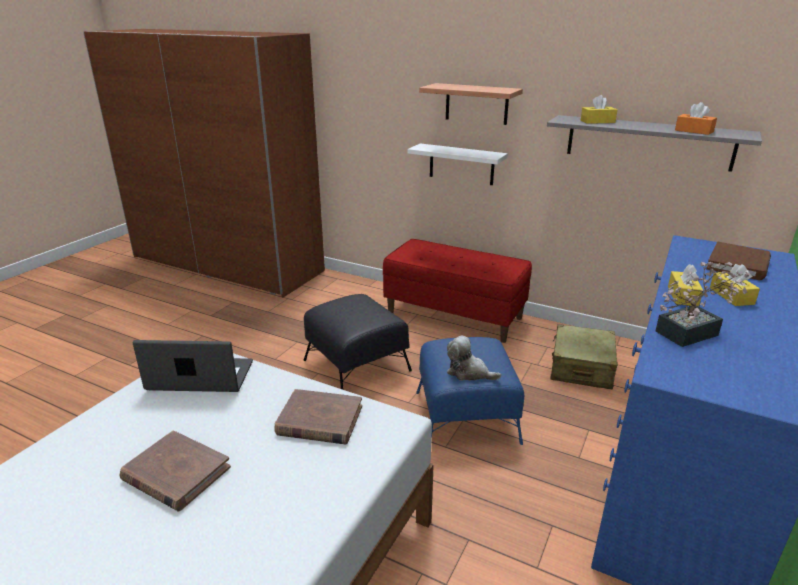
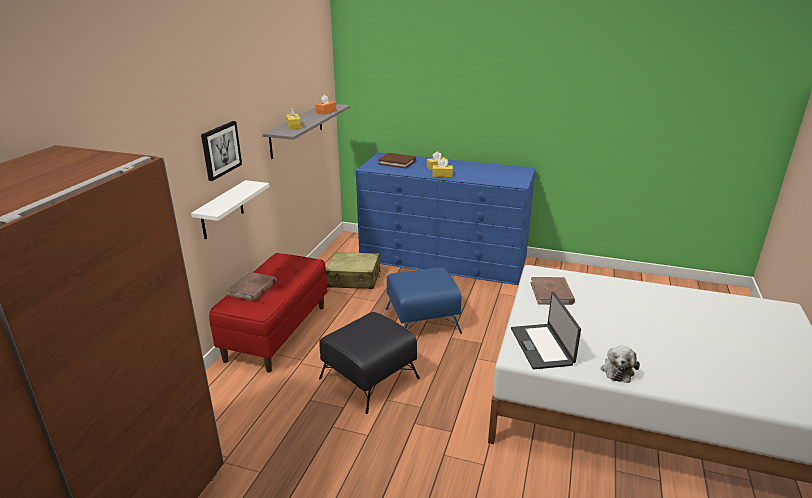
camera: 100 degrees left, 0 degrees up
brown book [120,430,231,511] -> brown book moved to [227,272,277,301]
shelf [419,83,523,125] -> picture [201,121,242,181]
plush toy [447,335,501,381] -> plush toy moved to [601,346,640,383]
potted plant [656,262,749,347] -> none

